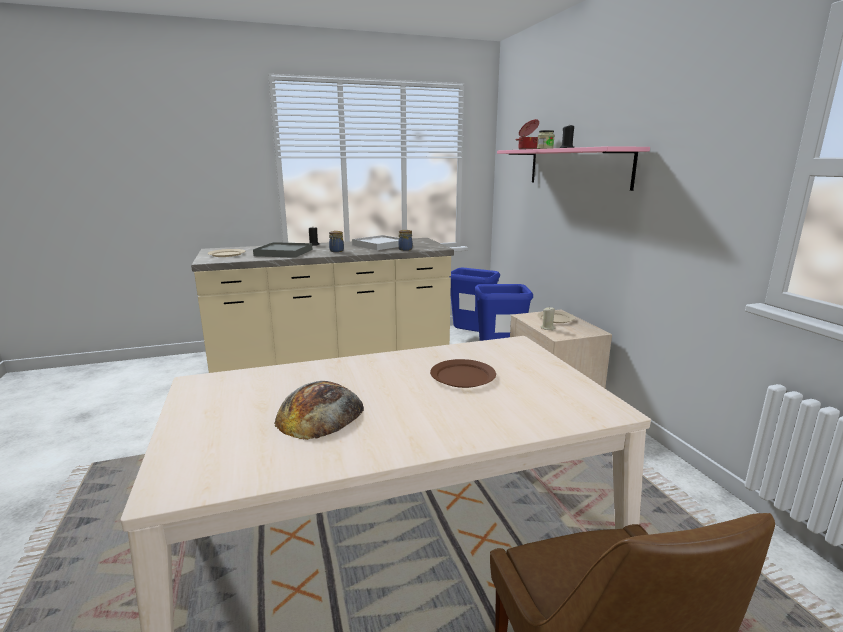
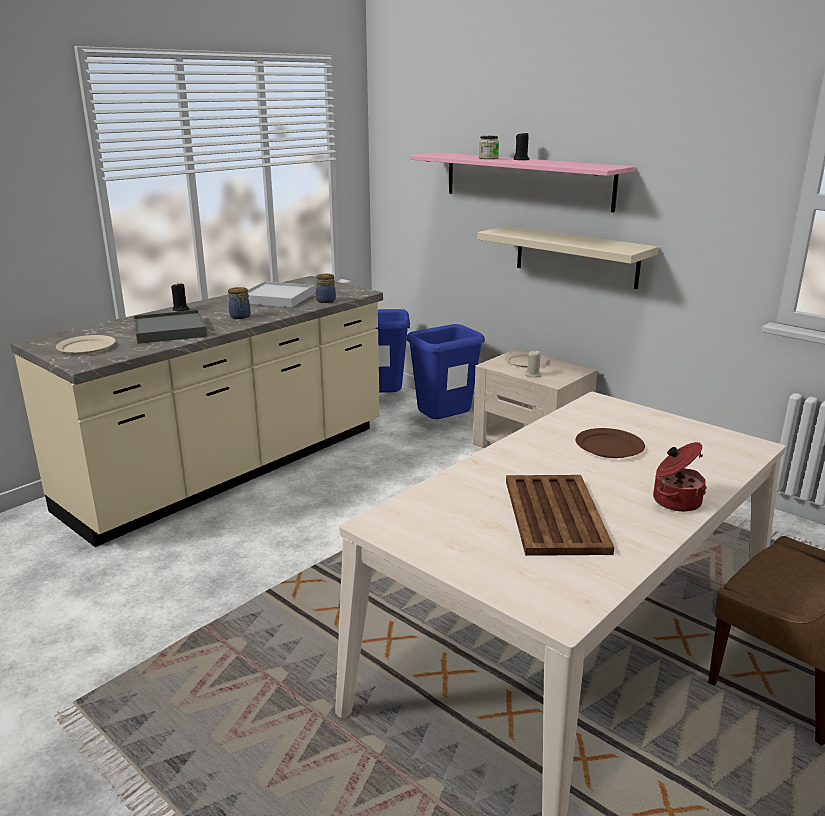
camera: 30 degrees left, 5 degrees up
bread [274,381,364,440] -> brown tray [506,475,614,556]
cooking pot [515,119,539,150] -> cooking pot moved to [653,442,707,512]
none -> beige shelf [477,226,659,289]

